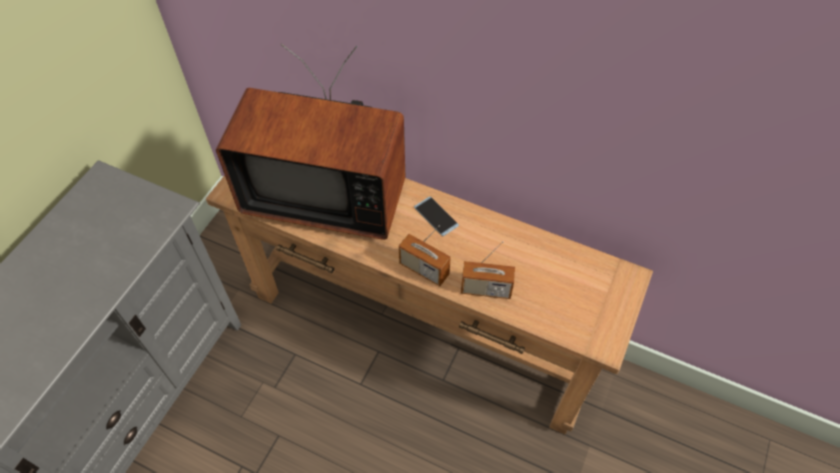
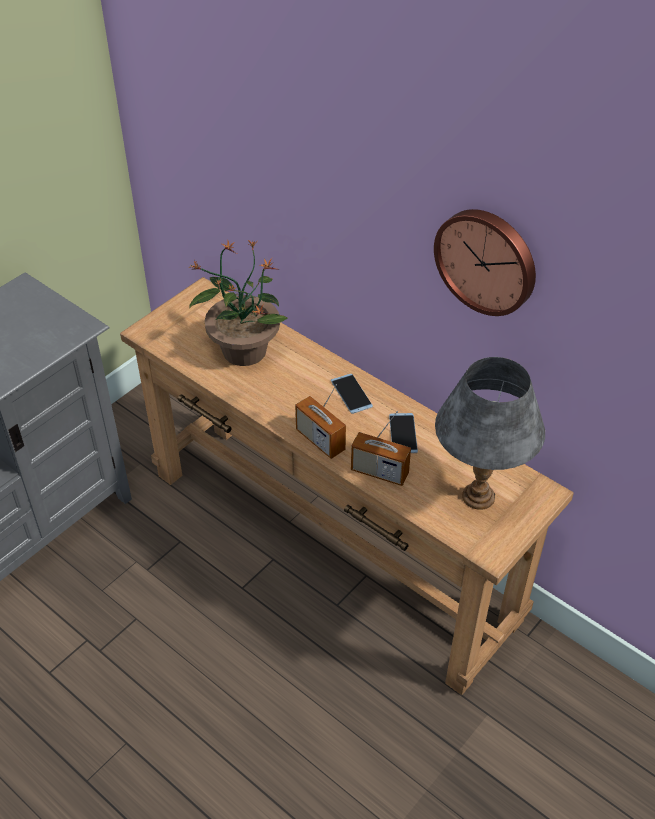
camera: 15 degrees right, 10 degrees down
television [216,44,405,240] -> potted plant [189,239,287,366]
none -> phone [389,413,418,453]
none -> wall clock [434,209,536,316]
none -> grey table lamp [435,357,545,510]

